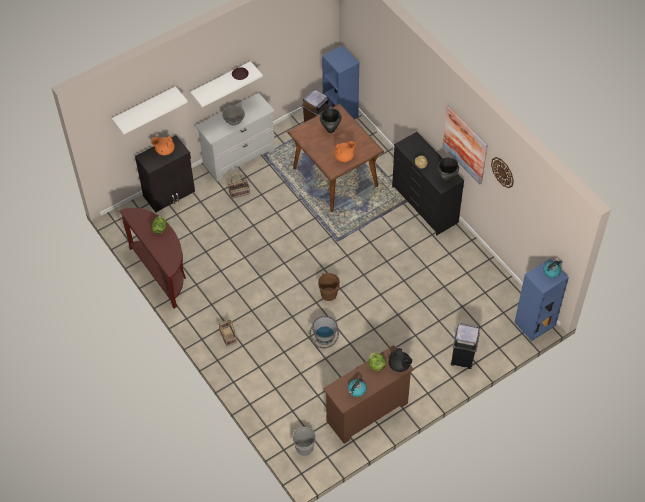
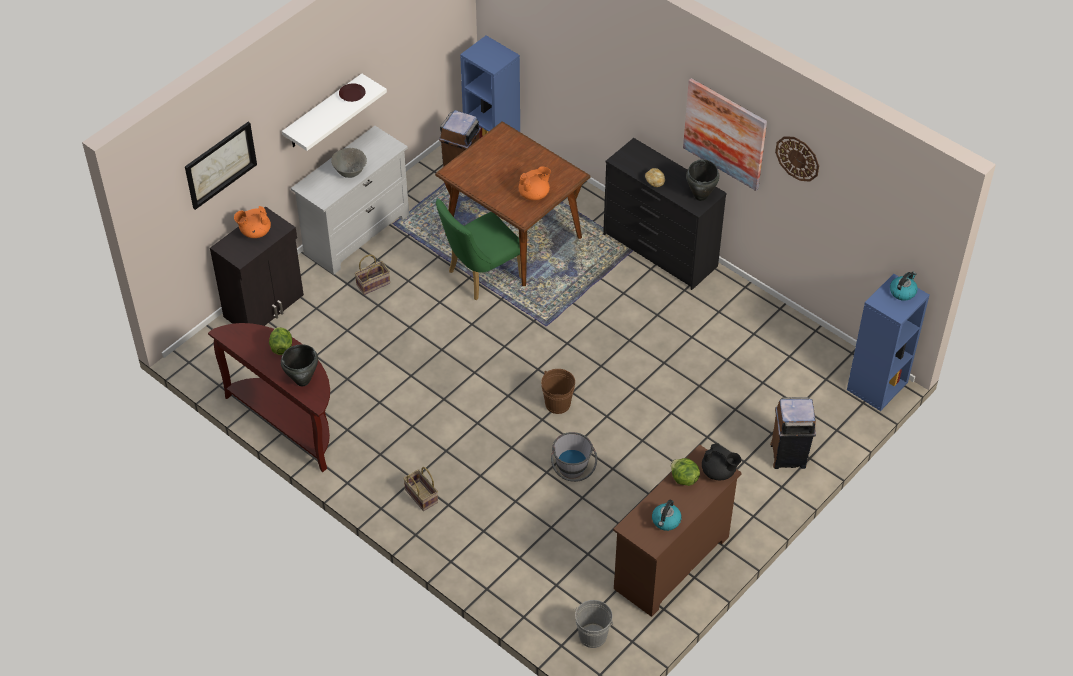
camera: 15 degrees left, 5 degrees down
white shelf [112,86,188,135] -> picture [185,122,257,210]
black cooking pot [320,108,342,133] -> black cooking pot moved to [281,344,318,386]
none -> green chair [436,199,521,300]

